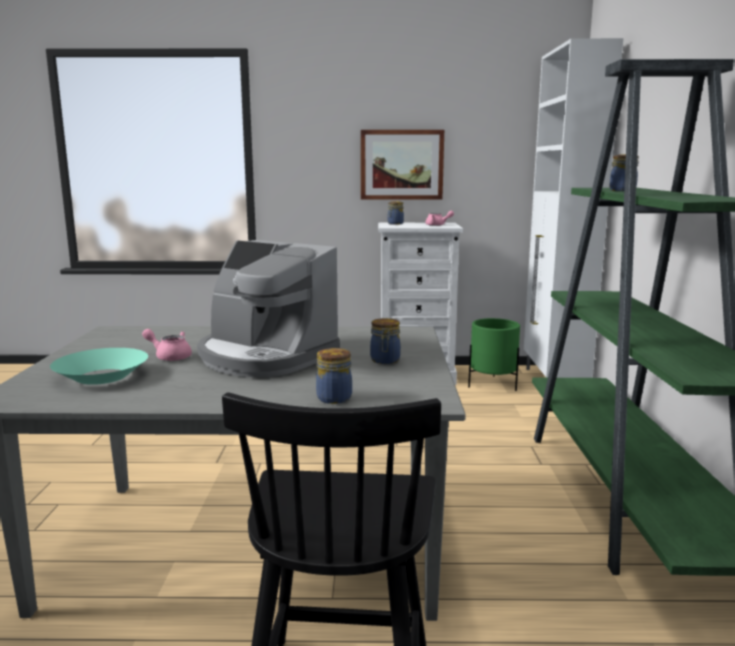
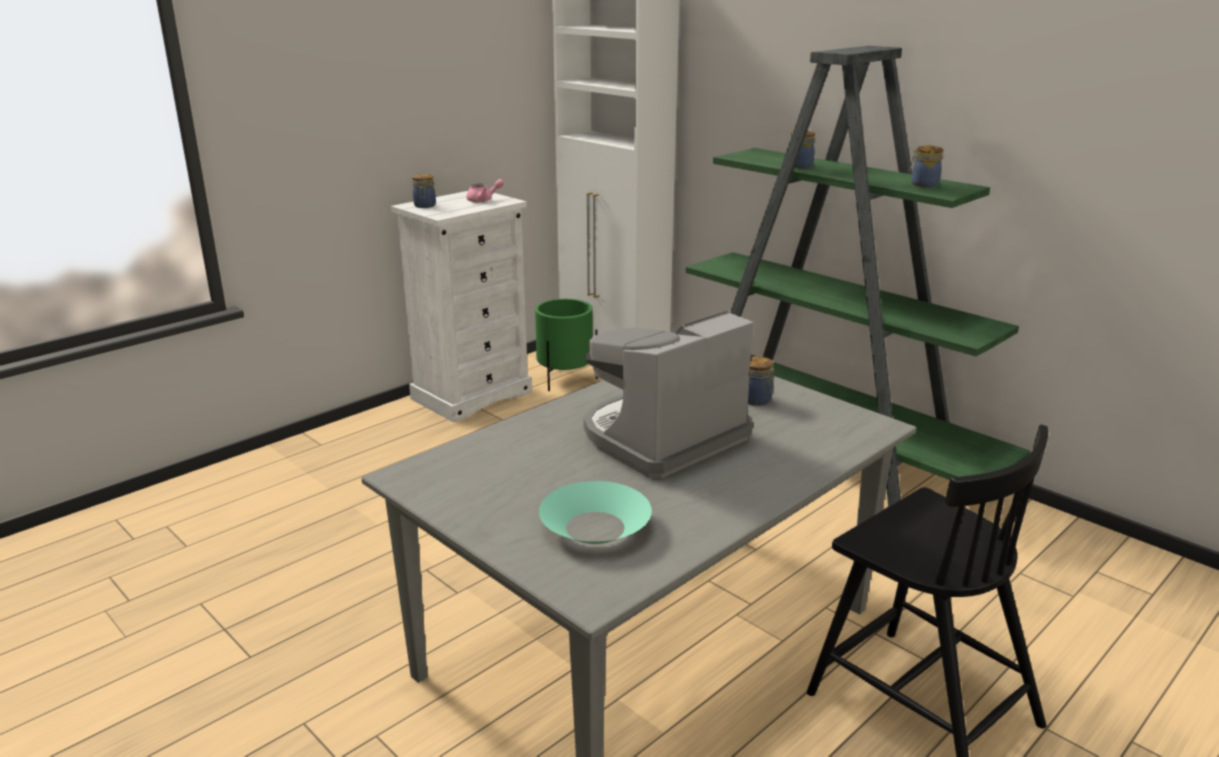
camera: 45 degrees left, 10 degrees up
pink teapot [142,329,192,361] -> none
coffee machine [197,240,340,377] -> coffee machine turned 150 degrees clockwise [583,311,754,478]
jar [316,348,352,404] -> jar moved to [909,146,943,188]
picture [361,130,444,200] -> none

